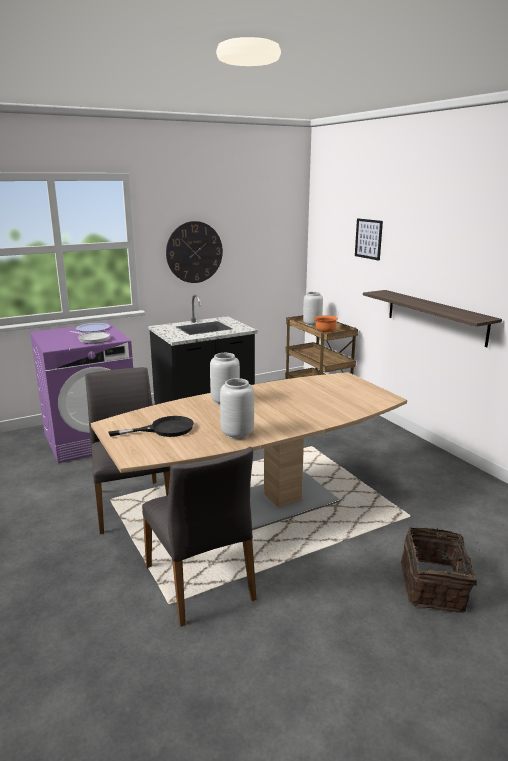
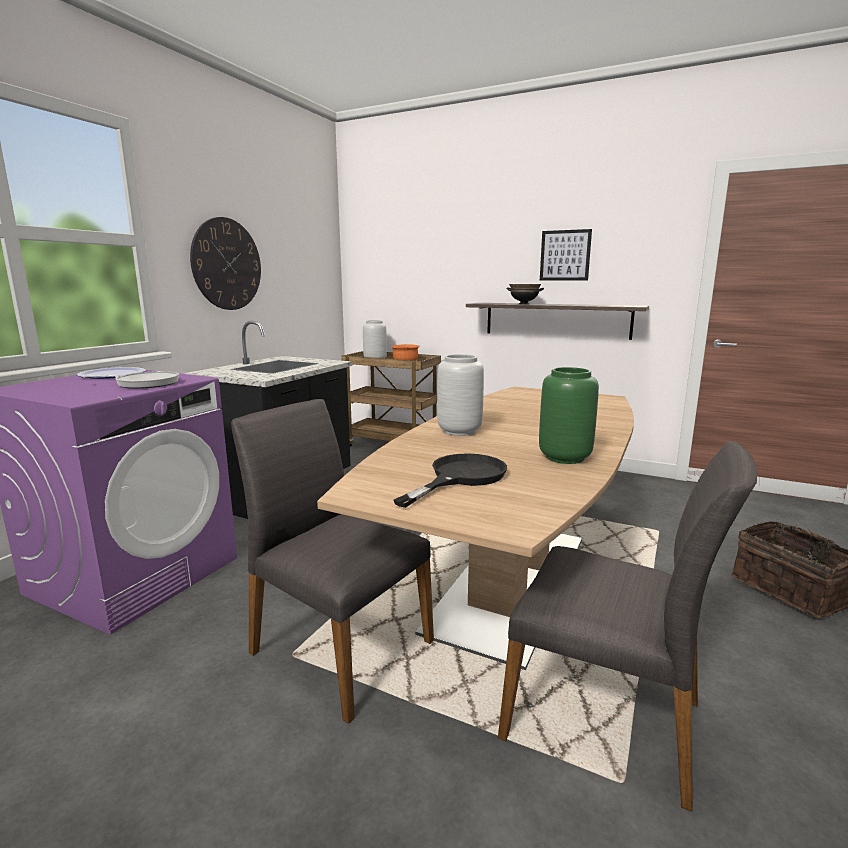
camera: 35 degrees left, 5 degrees down
grey vase [220,378,254,439] -> green vase [539,367,599,464]
picture [355,219,383,261] -> picture moved to [540,229,592,281]
none -> black bowl [507,284,544,304]

